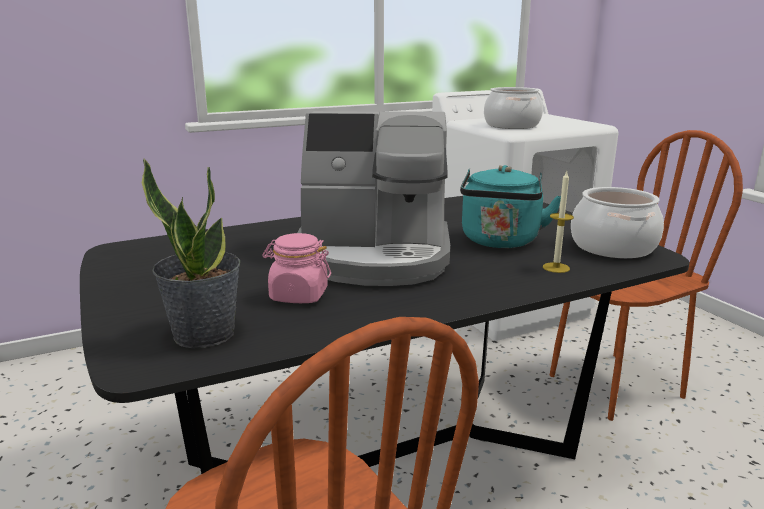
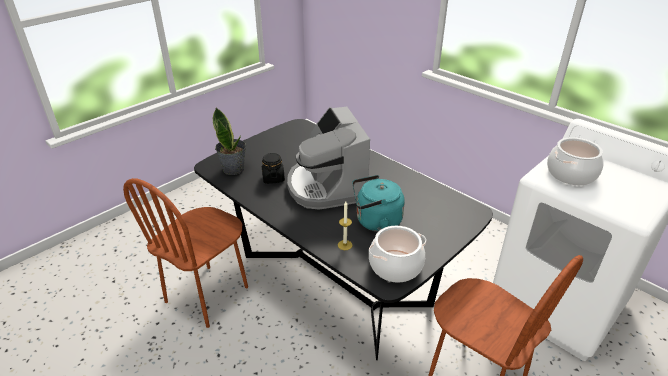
camera: 70 degrees right, 15 degrees up
pink jar [262,233,331,303] -> black jar [262,153,285,184]

